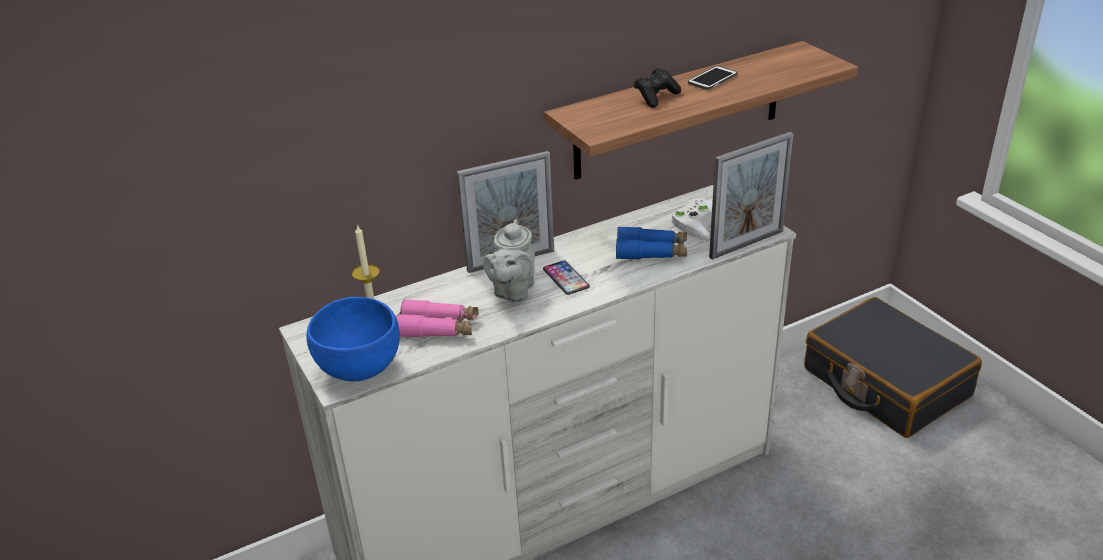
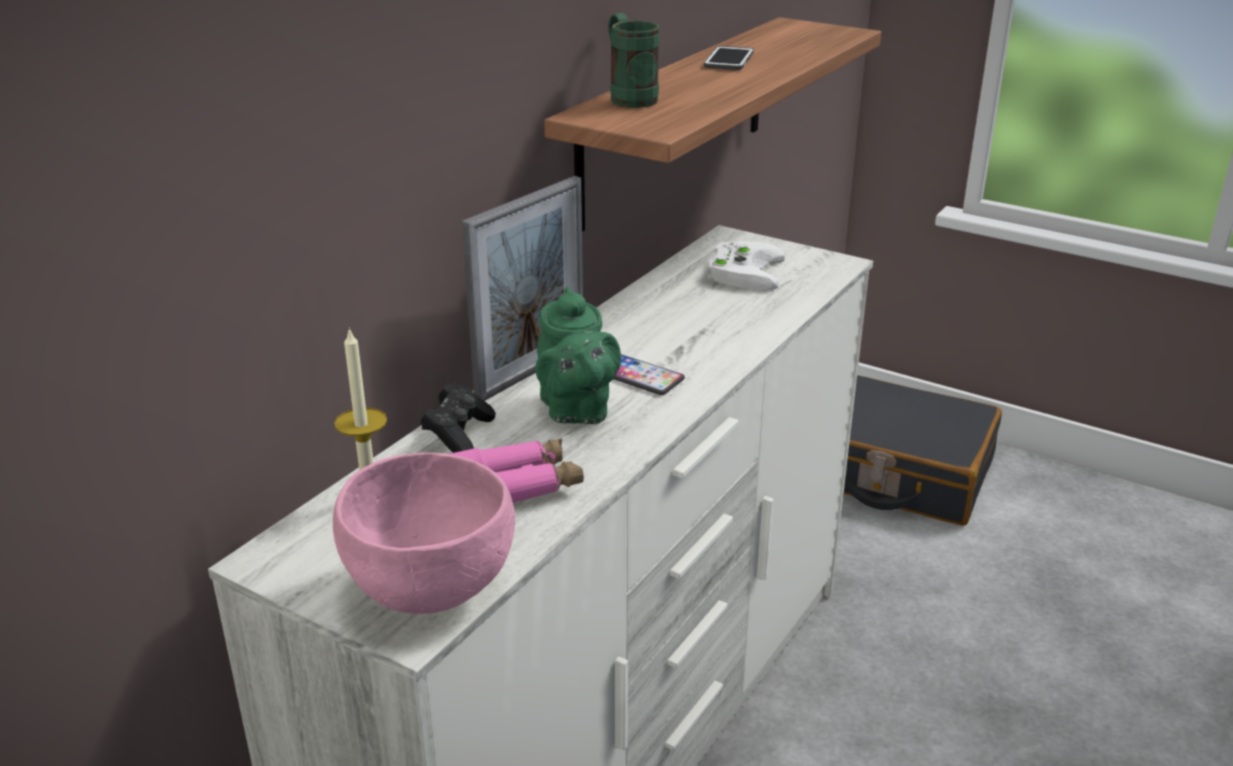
camera: 30 degrees left, 5 degrees down
blue bowl [306,297,400,381] -> pink bowl [333,453,515,614]
grey teapot [483,219,535,303] -> green teapot [535,286,621,424]
blue binoculars [616,227,687,260] -> none
black game controller [634,68,681,108] -> black game controller moved to [420,383,496,453]
picture frame [709,132,793,260] -> none
none -> green mug [609,13,660,108]

